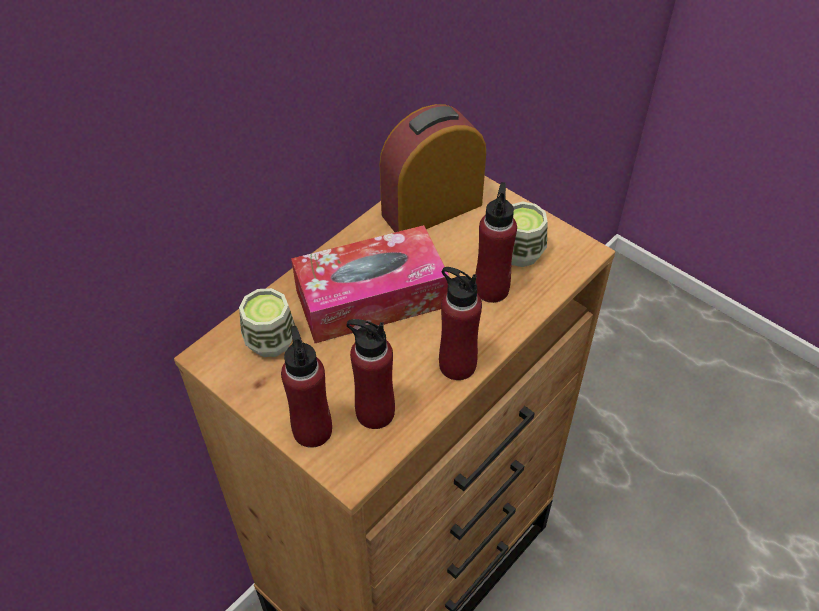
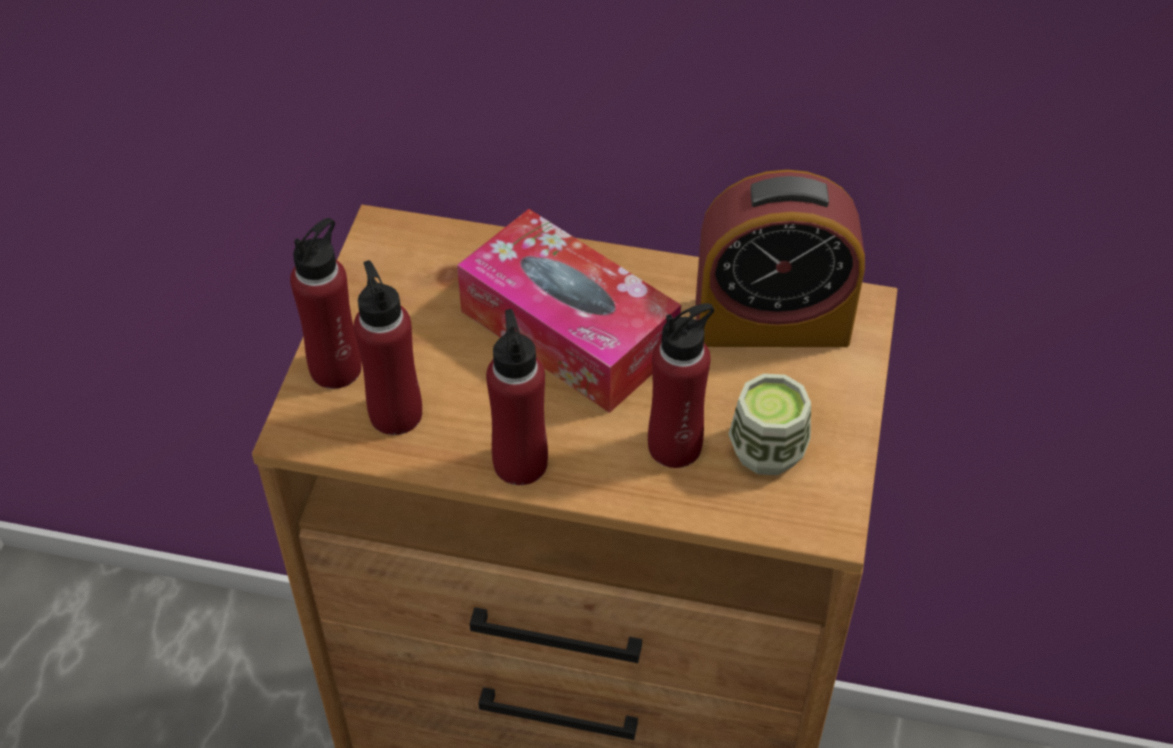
camera: 60 degrees right, 0 degrees up
cup [239,288,295,357] -> none
alarm clock [379,104,486,232] -> alarm clock turned 150 degrees clockwise [695,170,865,347]

